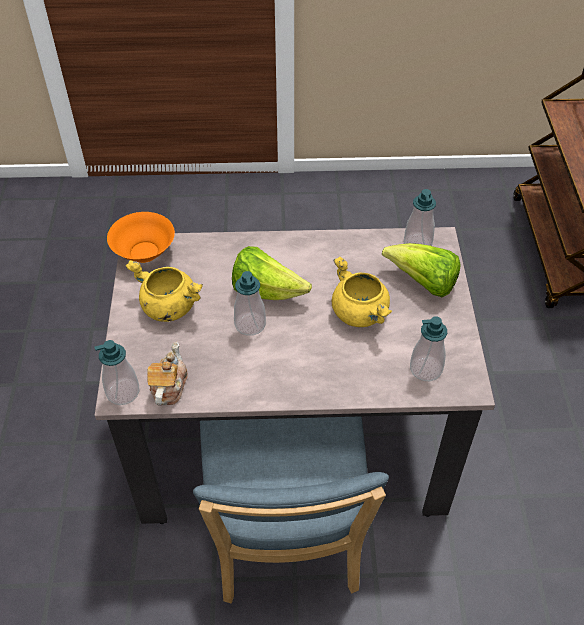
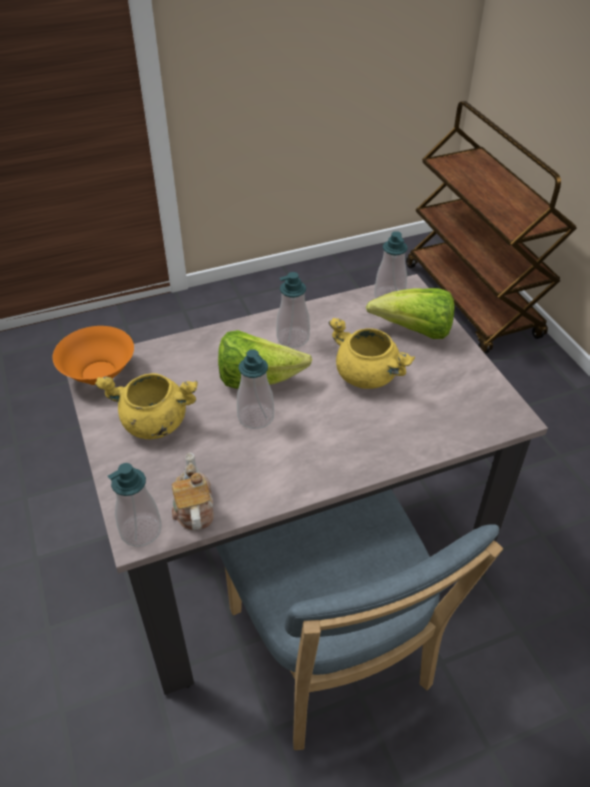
camera: 20 degrees left, 5 degrees down
soap dispenser [410,316,447,381] -> soap dispenser moved to [276,272,310,348]

